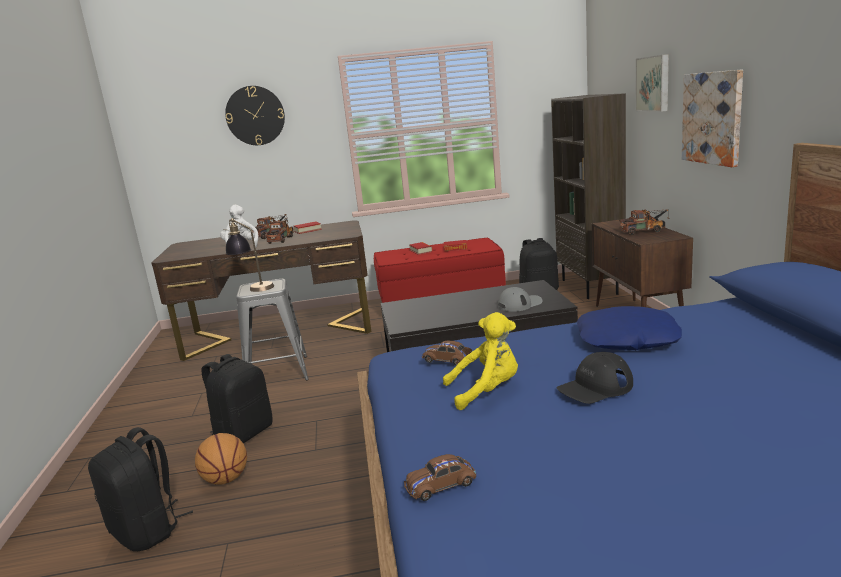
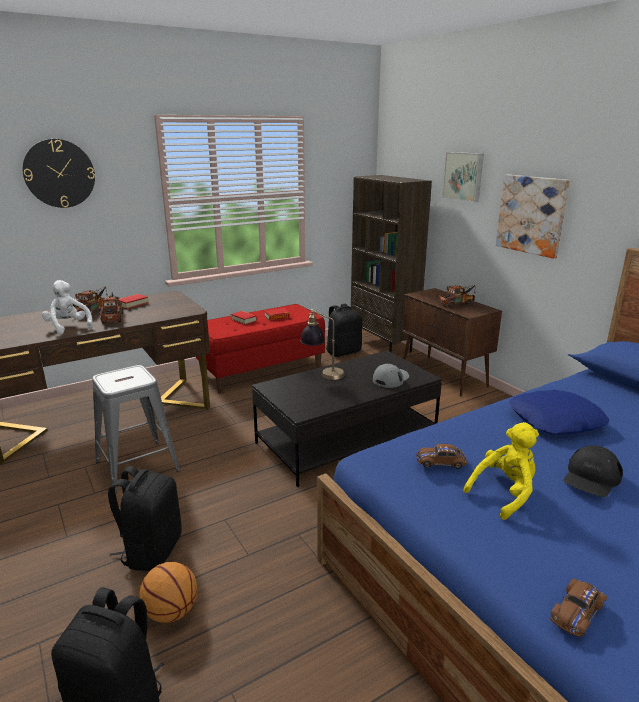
camera: 25 degrees left, 5 degrees up
table lamp [224,218,274,292] -> table lamp moved to [300,309,345,380]

